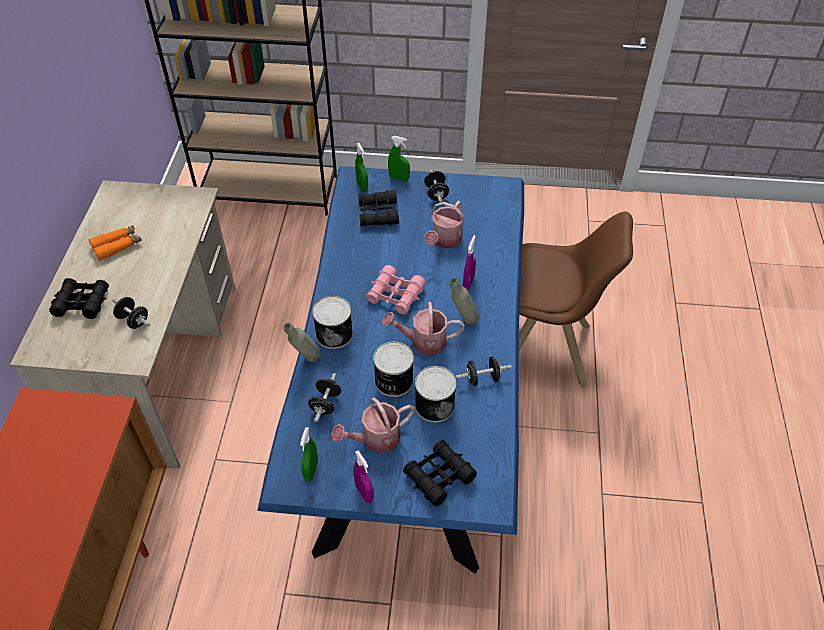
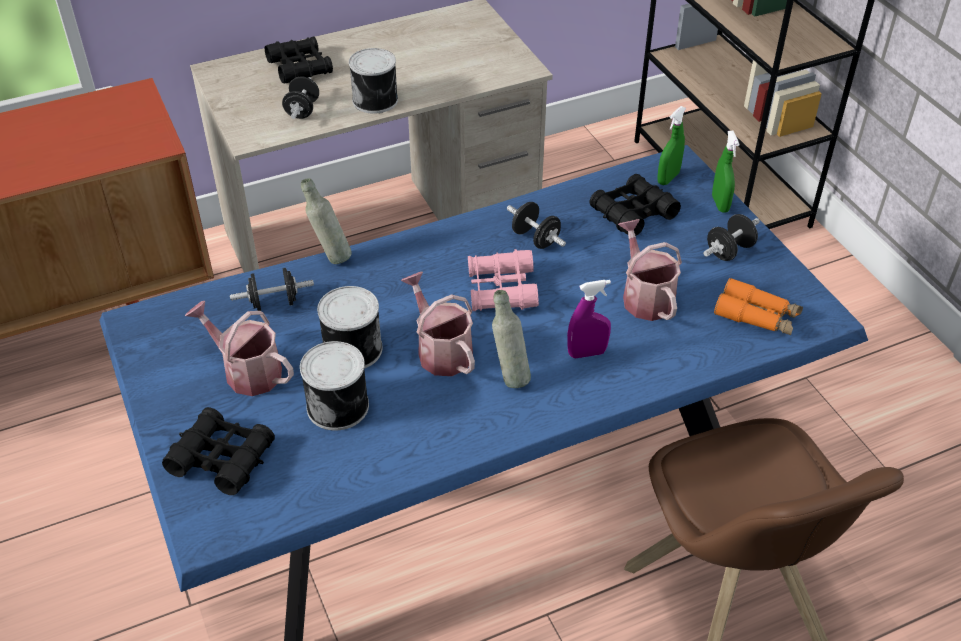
camera: 60 degrees right, 5 degrees down
orange binoculars [89,225,142,261] -> orange binoculars moved to [714,278,803,335]
green spray bottle [300,427,318,482] -> none
can [312,296,353,349] -> can moved to [349,48,398,114]
purple spray bottle [353,450,374,503] -> none
watering can [425,201,464,249] -> watering can turned 75 degrees clockwise [618,219,682,321]
black dumbbell [456,356,512,386] -> black dumbbell moved to [507,202,566,249]

